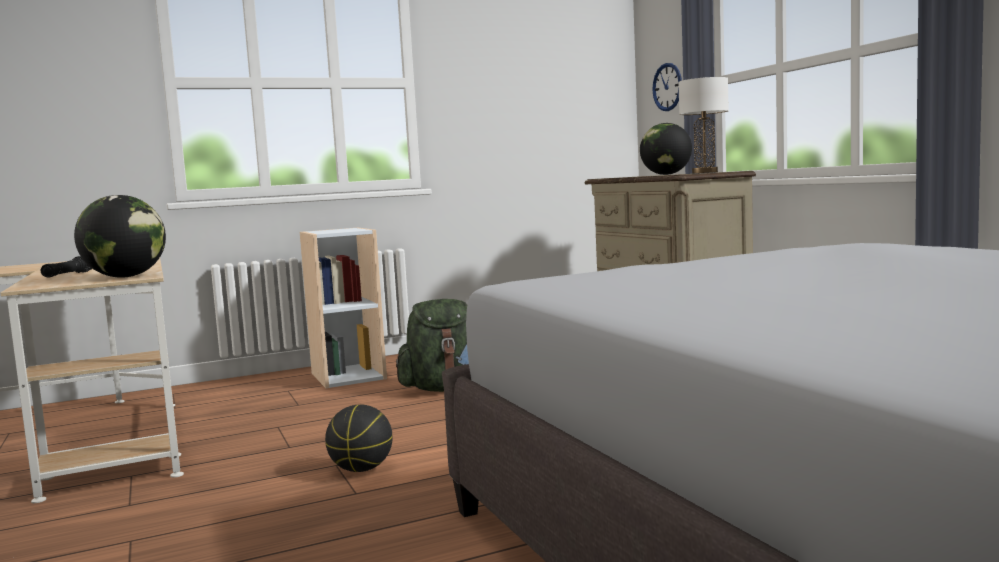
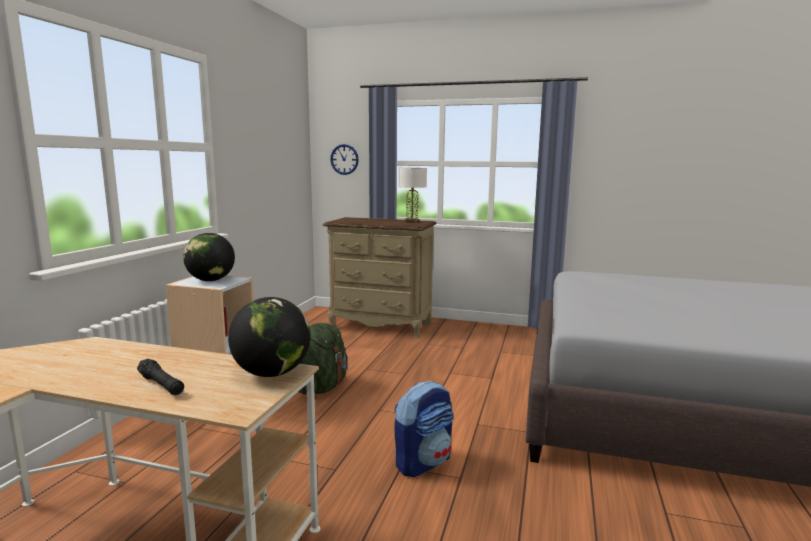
camera: 50 degrees left, 5 degrees up
basketball [325,404,393,472] -> backpack [394,381,454,477]
globe [640,123,692,175] -> globe moved to [183,233,235,281]

